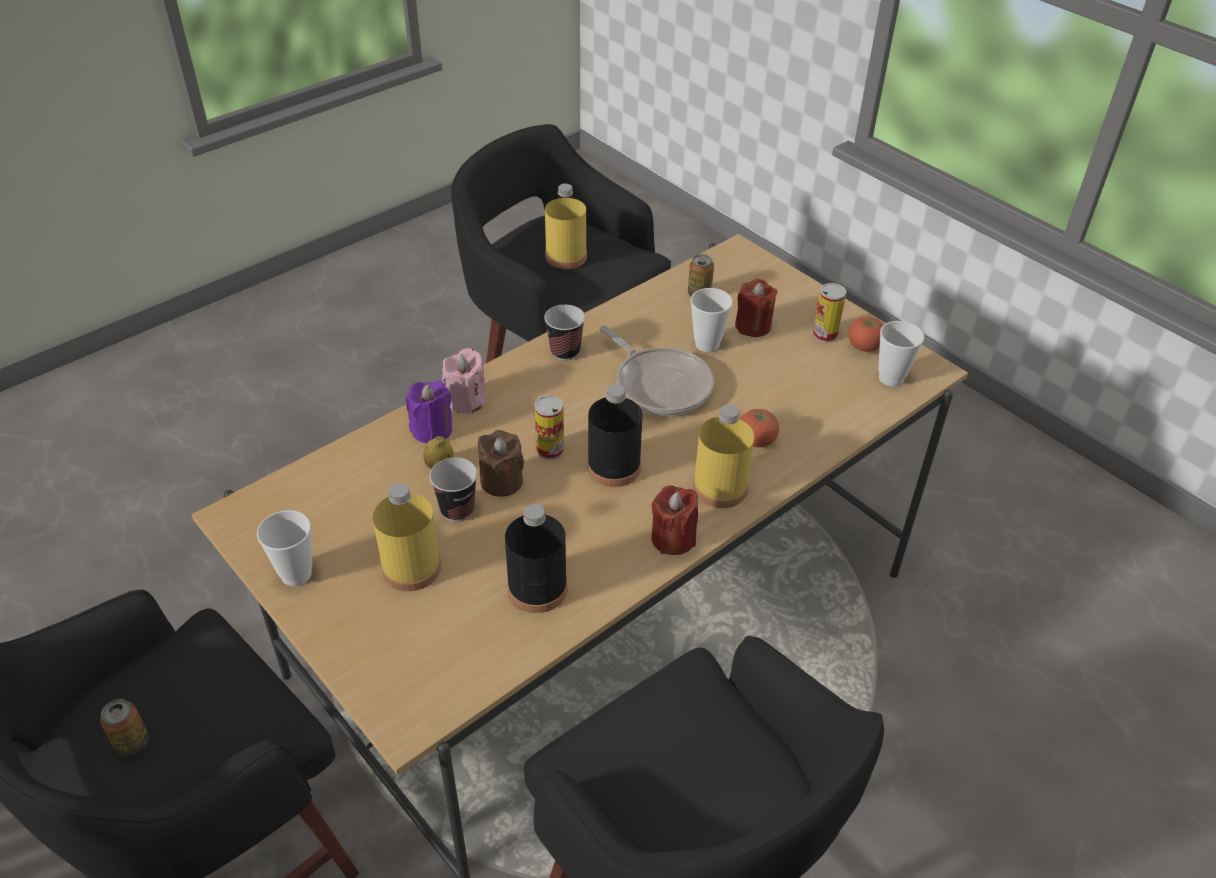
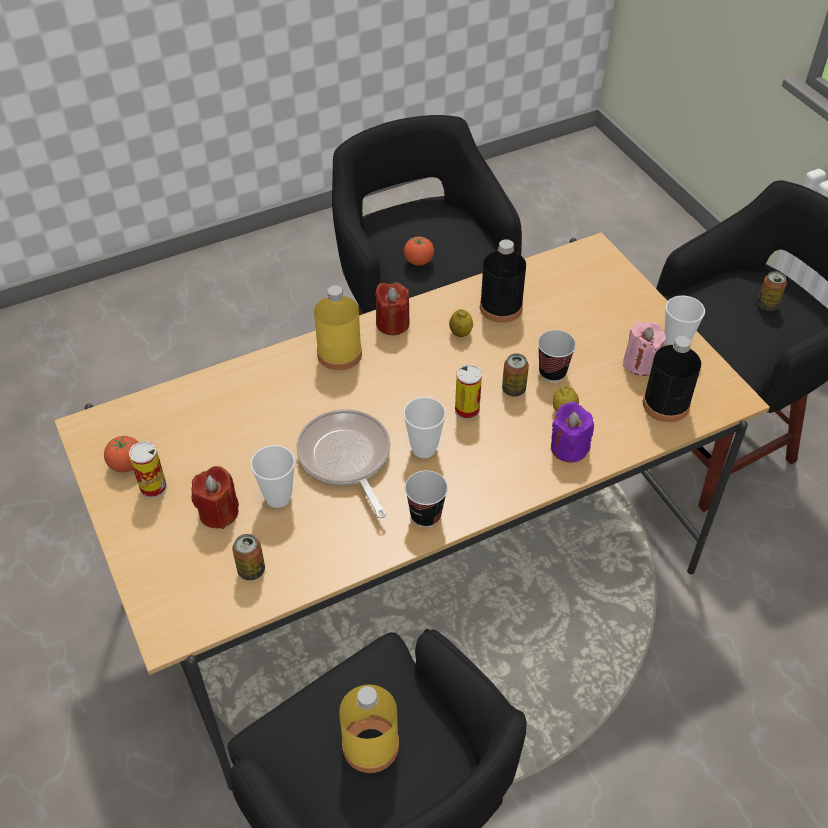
camera: 165 degrees left, 5 degrees up
yellow bottle [373,483,441,591] -> none
pink candle [442,348,487,414] -> pink candle moved to [623,322,666,376]
brown candle [478,430,524,497] -> can [502,353,529,397]
black bottle [587,384,643,487] -> black bottle moved to [643,336,701,422]
tomato [740,409,779,447] -> tomato moved to [404,236,434,266]
cup [878,321,924,387] -> cup moved to [403,397,446,458]
none -> lemon [449,309,473,337]

